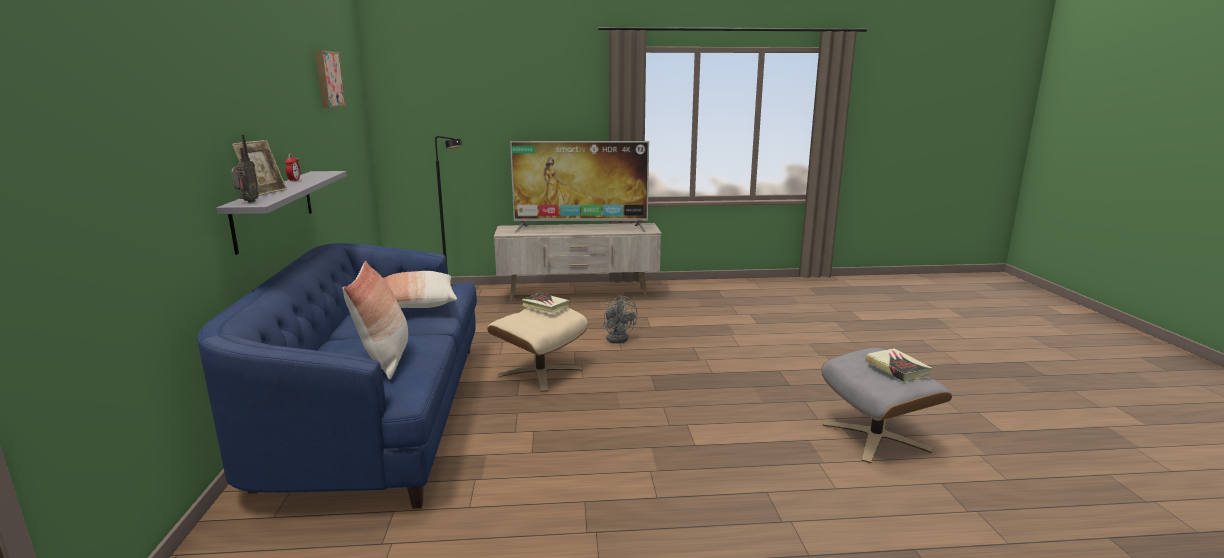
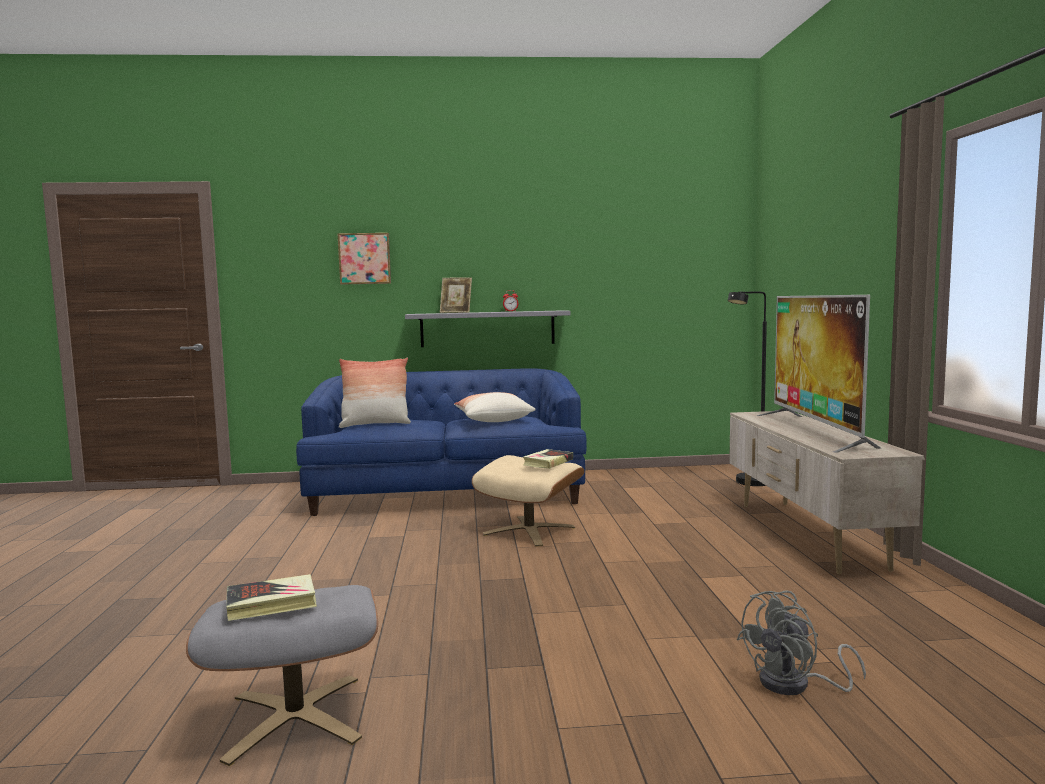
camera: 90 degrees right, 10 degrees down
radio [231,134,259,202] -> none
picture [315,50,346,108] -> picture moved to [337,233,391,285]
grey fan [603,295,637,343] -> grey fan moved to [737,591,866,695]

